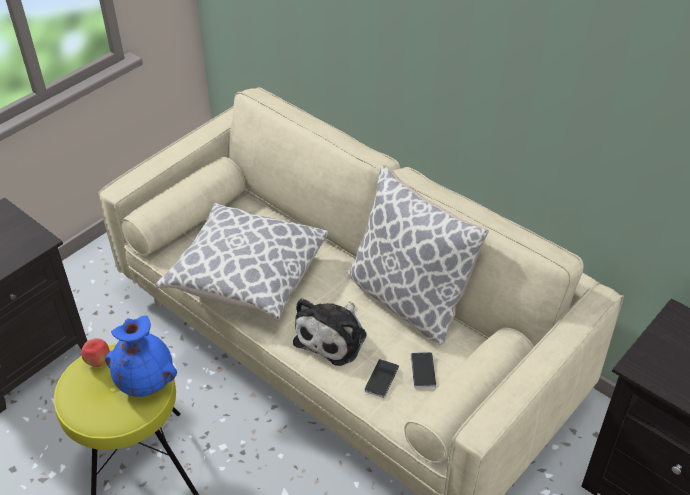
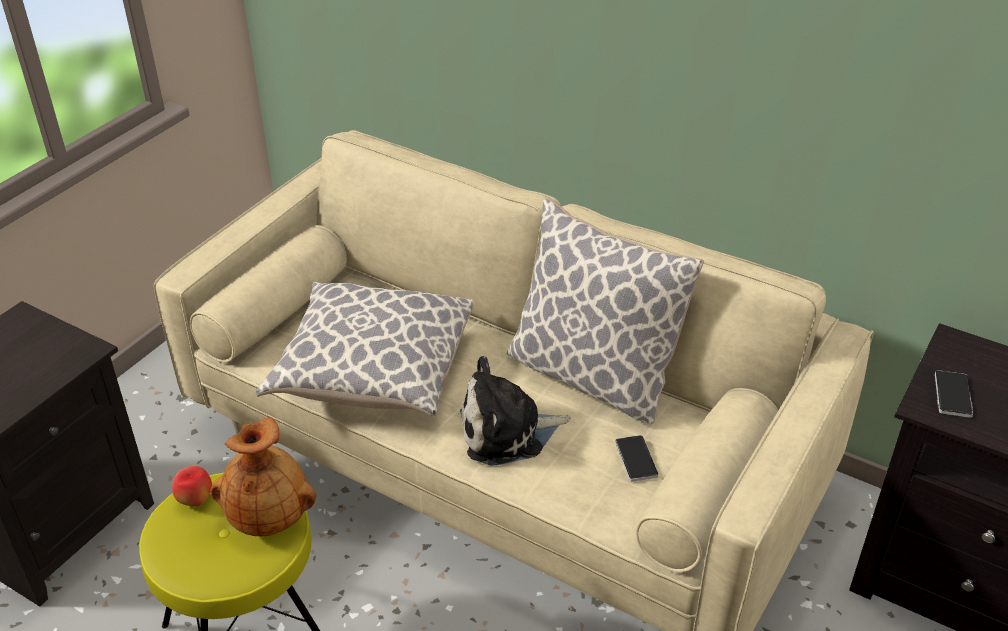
camera: 10 degrees left, 5 degrees down
blue vase [105,316,177,397] -> brown vase [211,417,316,536]
plush toy [293,298,367,366] -> plush toy turned 60 degrees clockwise [460,356,571,465]
phone [364,359,399,398] -> phone moved to [935,370,973,418]

